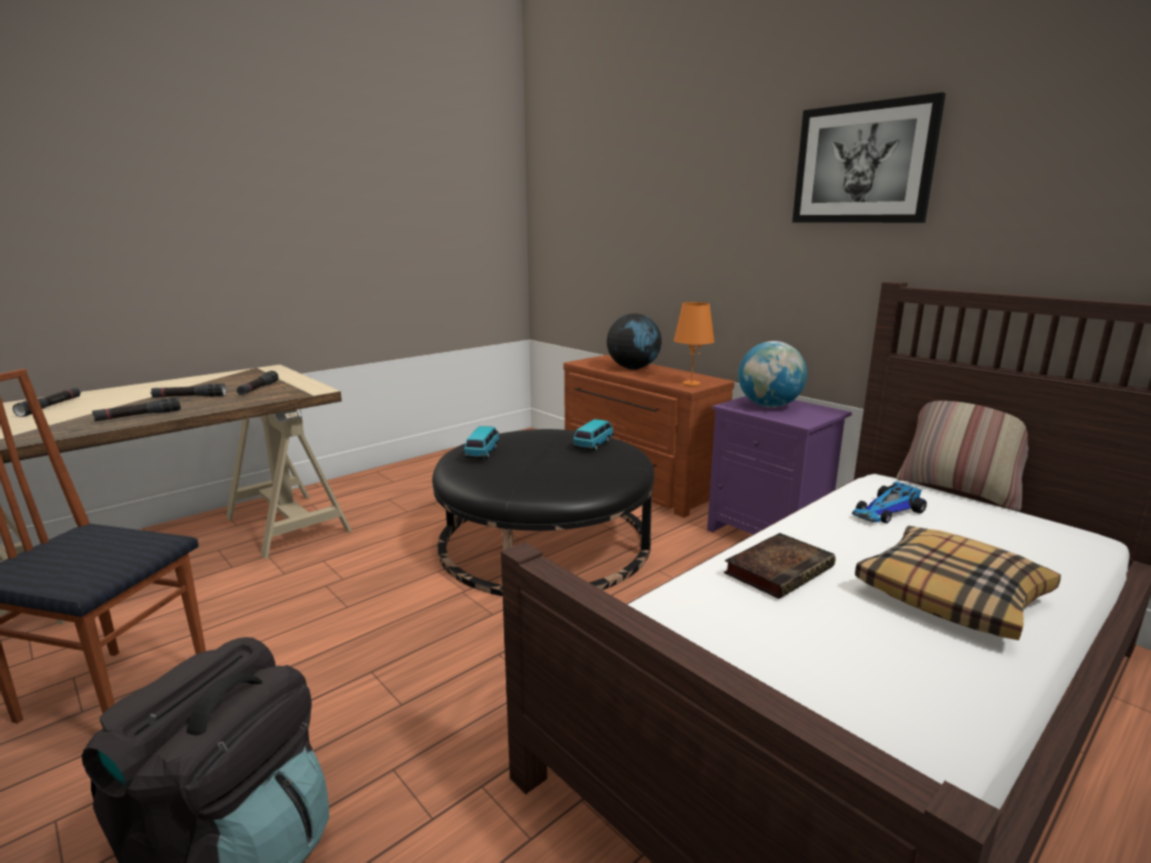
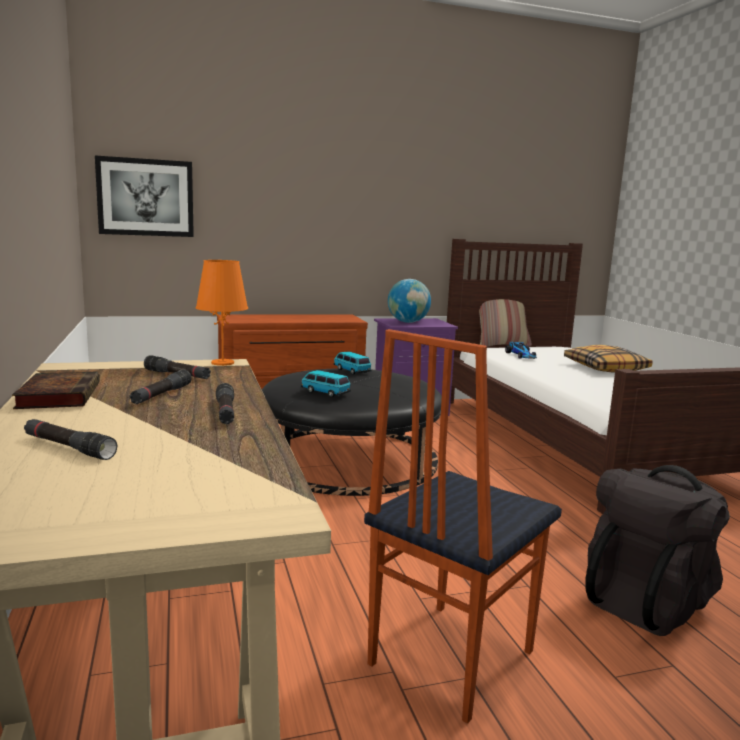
camera: 65 degrees left, 5 degrees down
globe [607,314,662,370] -> none
orange table lamp [673,302,715,386] -> orange table lamp moved to [196,260,248,366]
book [724,533,836,599] -> book moved to [12,371,100,409]
picture [792,92,946,223] -> picture moved to [95,155,194,237]

